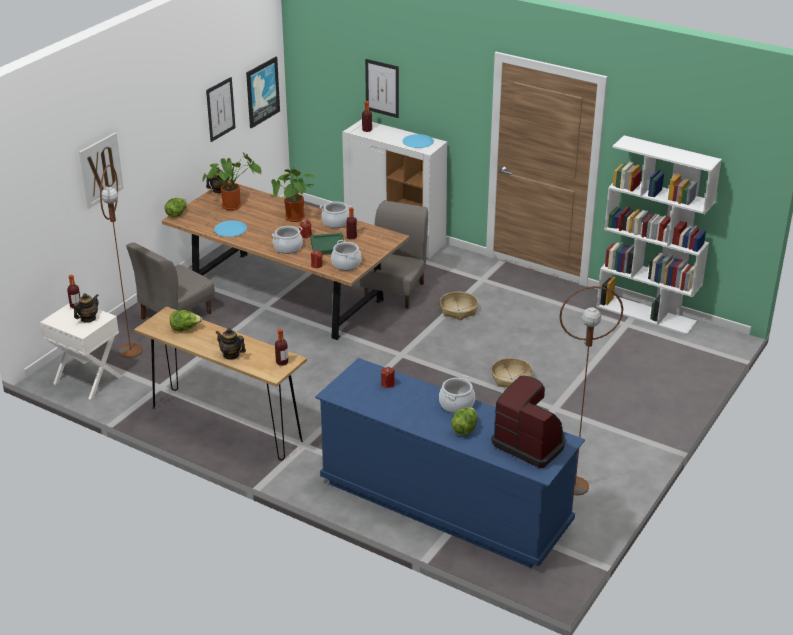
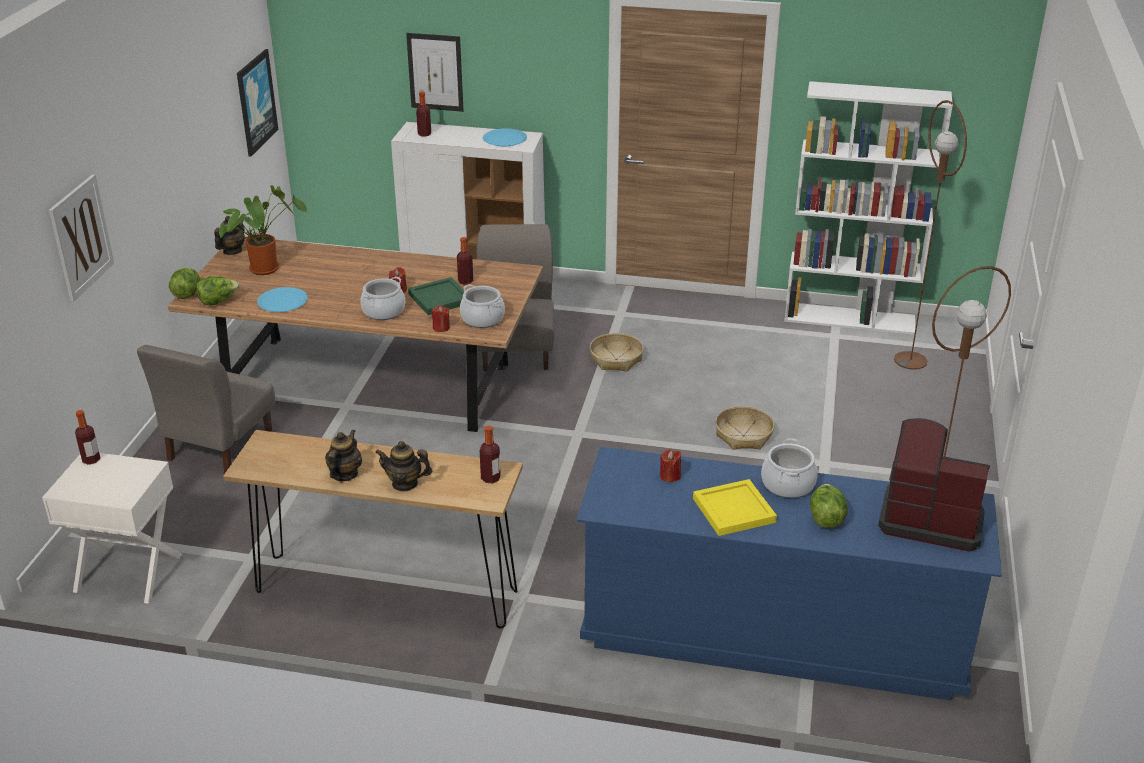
camera: 20 degrees left, 0 degrees up
teapot [74,293,99,323] -> teapot moved to [325,430,362,481]
brown floor lamp [100,164,143,358] -> brown floor lamp moved to [894,100,967,370]
lettuce [170,310,202,332] -> lettuce moved to [196,276,240,305]
picture [206,77,235,142] -> none
potted plant [271,166,316,222] -> none
cooking pot [320,201,351,228] -> none
none -> yellow tray [693,479,777,536]

